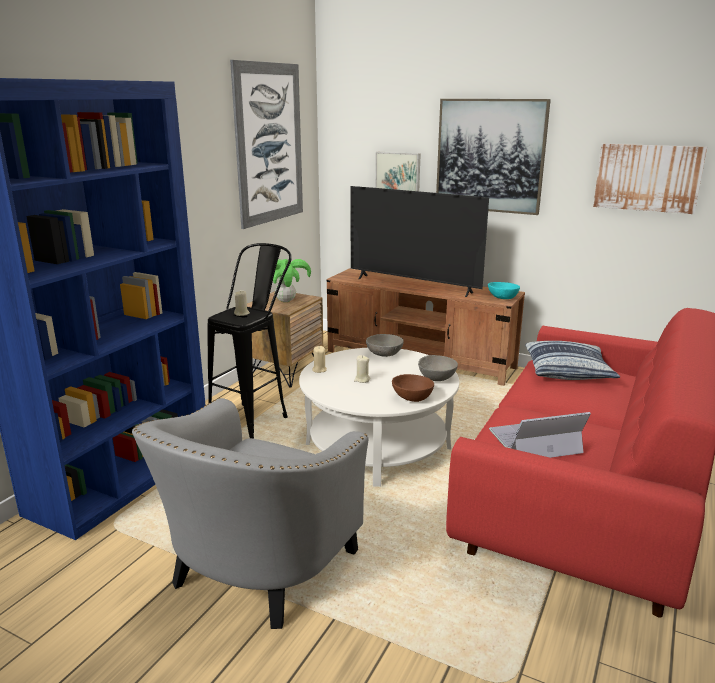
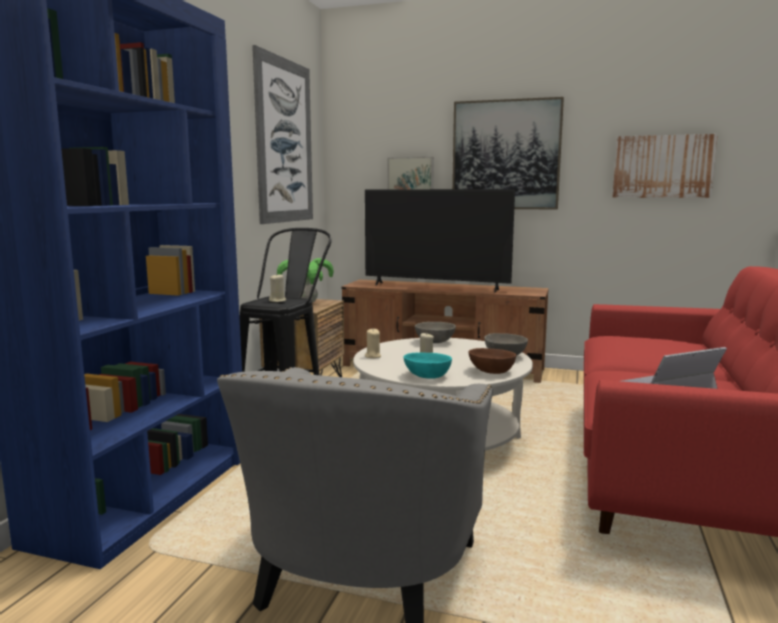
camera: 10 degrees left, 10 degrees down
turquoise bowl [488,282,520,299] -> turquoise bowl moved to [403,353,452,379]
pillow [525,341,620,380] -> none

